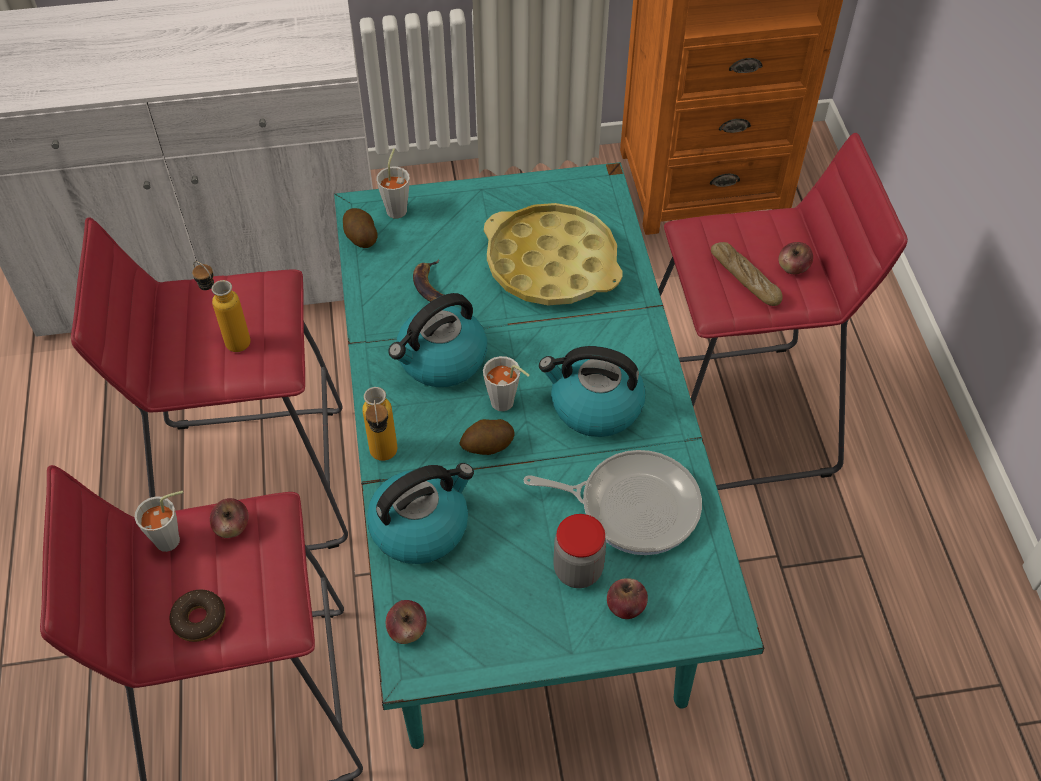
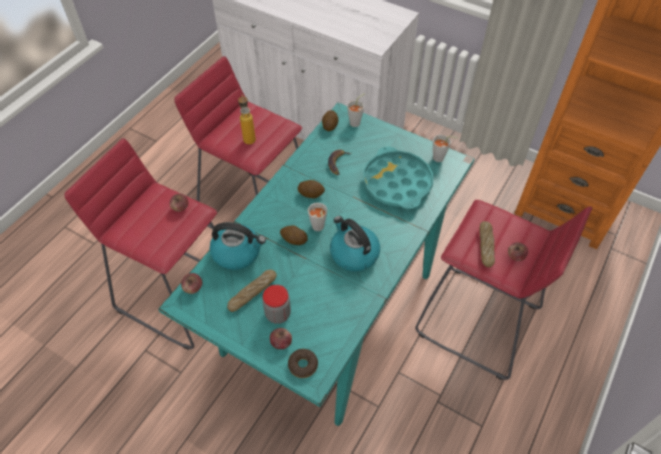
camera: 40 degrees right, 0 degrees up
grey cup [135,491,184,552] -> grey cup moved to [433,135,458,162]
donut [169,589,226,642] -> donut moved to [288,349,318,378]
bottle [362,387,397,461] -> none
kettle [388,293,487,387] -> potato [298,180,325,198]
yellow tray [484,203,623,305] -> turquoise tray [363,146,433,209]
frying pan [524,450,702,555] -> none
none -> bread [227,270,277,312]

